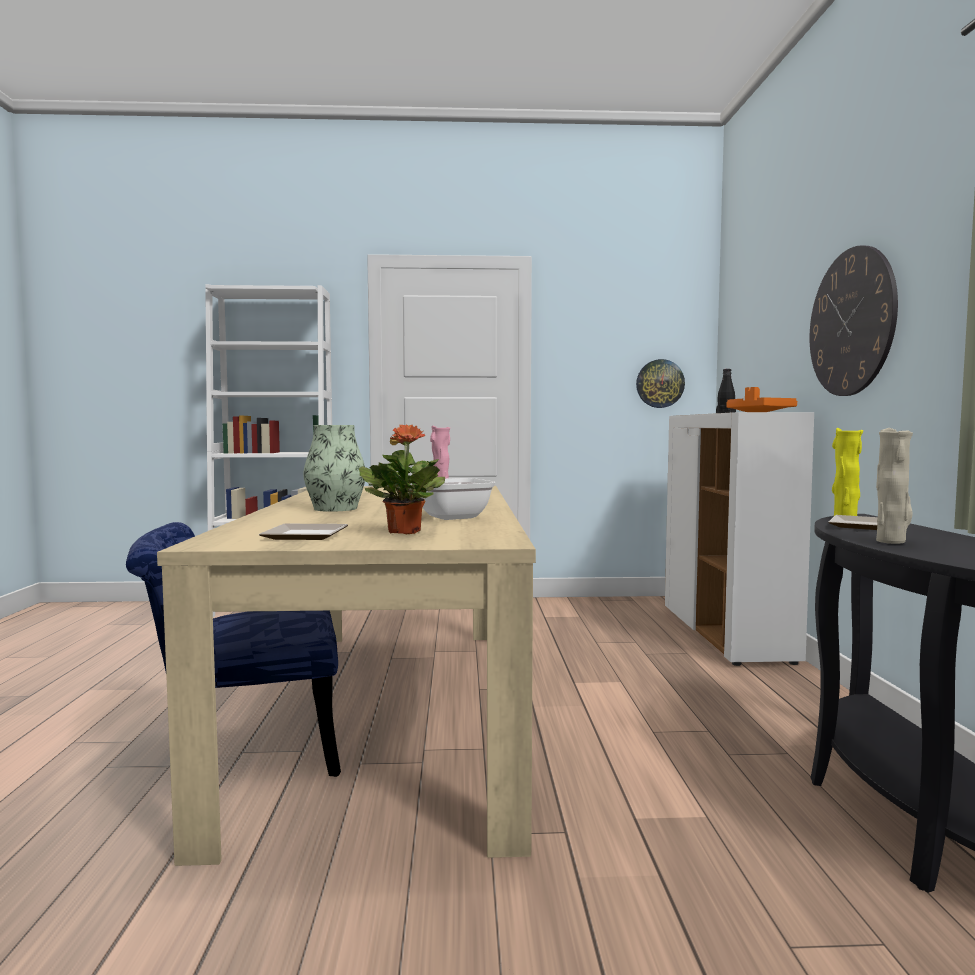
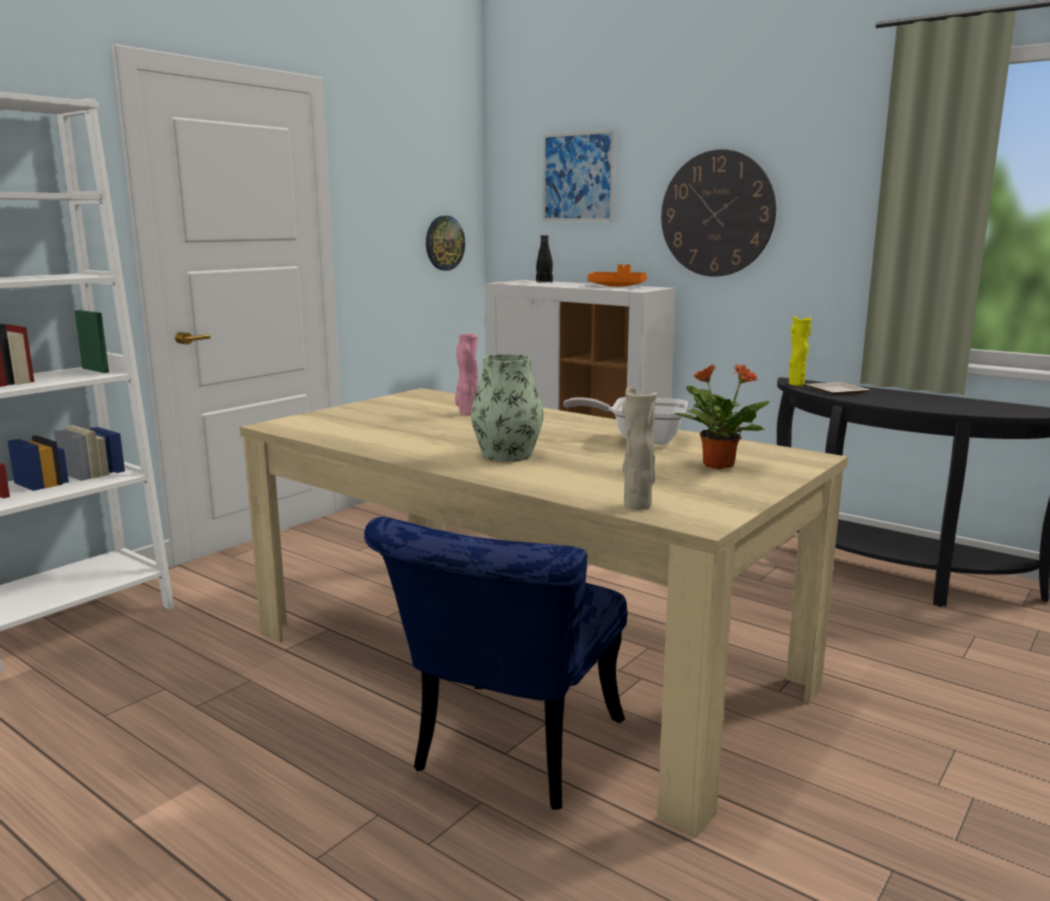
camera: 50 degrees left, 10 degrees up
plate [259,524,348,540] -> none
beige vase [876,428,913,544] -> beige vase moved to [622,387,657,510]
none -> picture [542,129,616,221]

